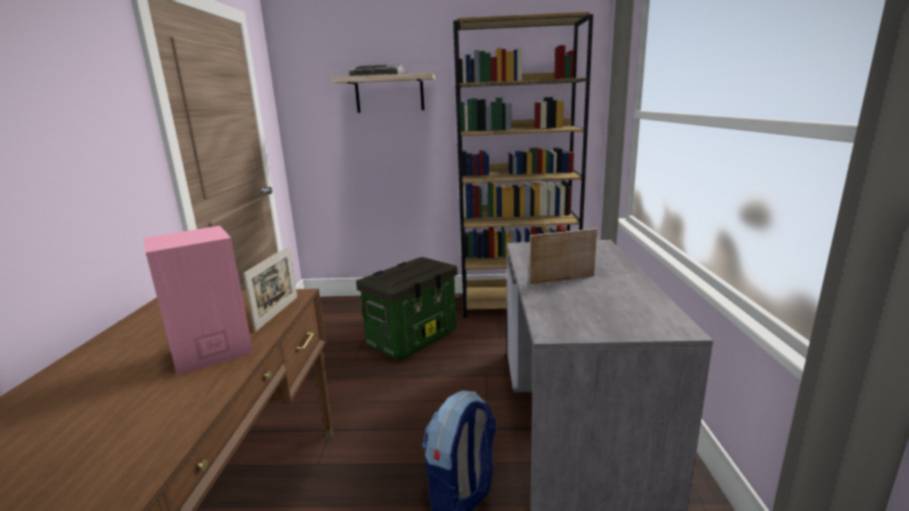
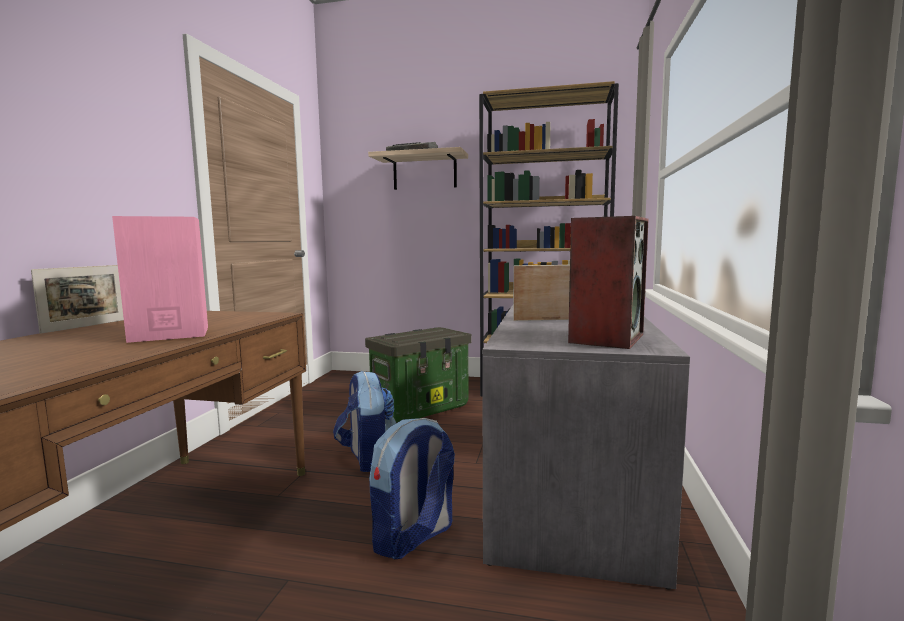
camera: 10 degrees right, 10 degrees down
picture frame [243,246,297,332] -> picture frame moved to [31,265,124,334]
none -> backpack [333,371,396,472]
none -> speaker [568,216,649,349]

